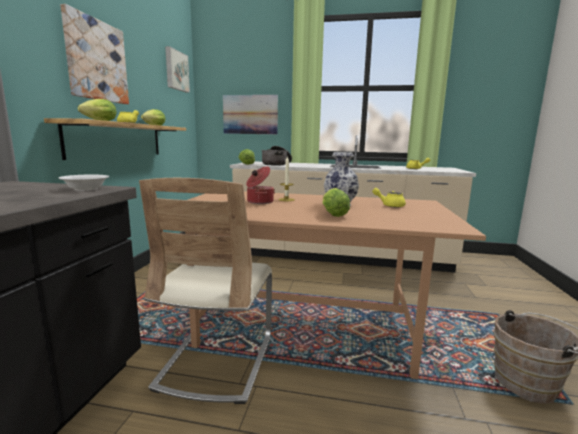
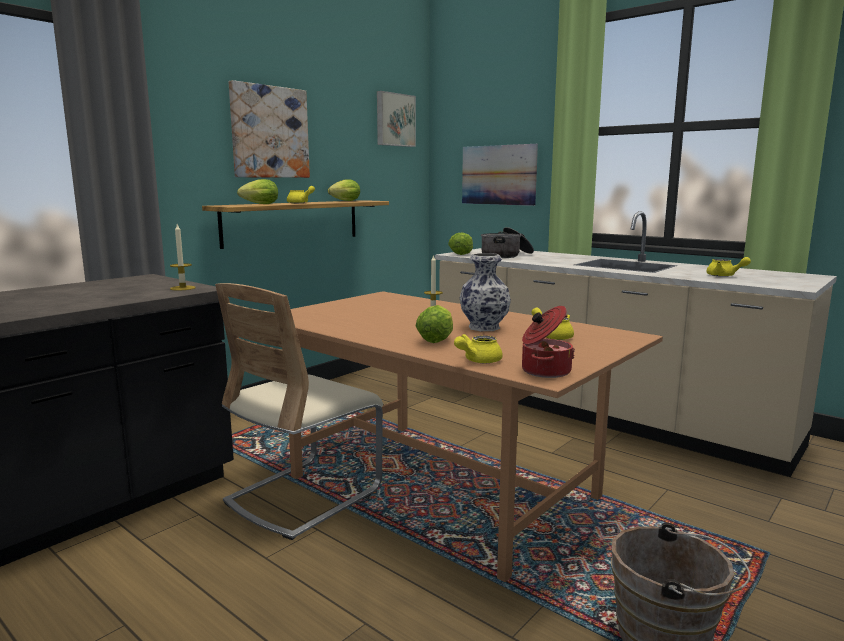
camera: 30 degrees right, 0 degrees up
white bowl [59,175,109,190] -> candle [170,224,195,291]
cooking pot [246,166,275,204] -> cooking pot moved to [522,306,575,378]
none -> yellow teapot [454,334,503,363]

